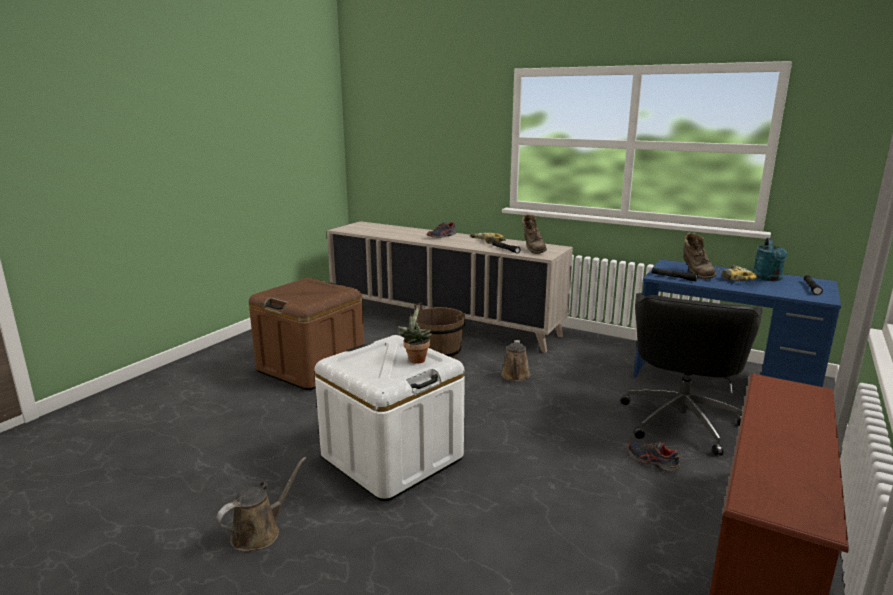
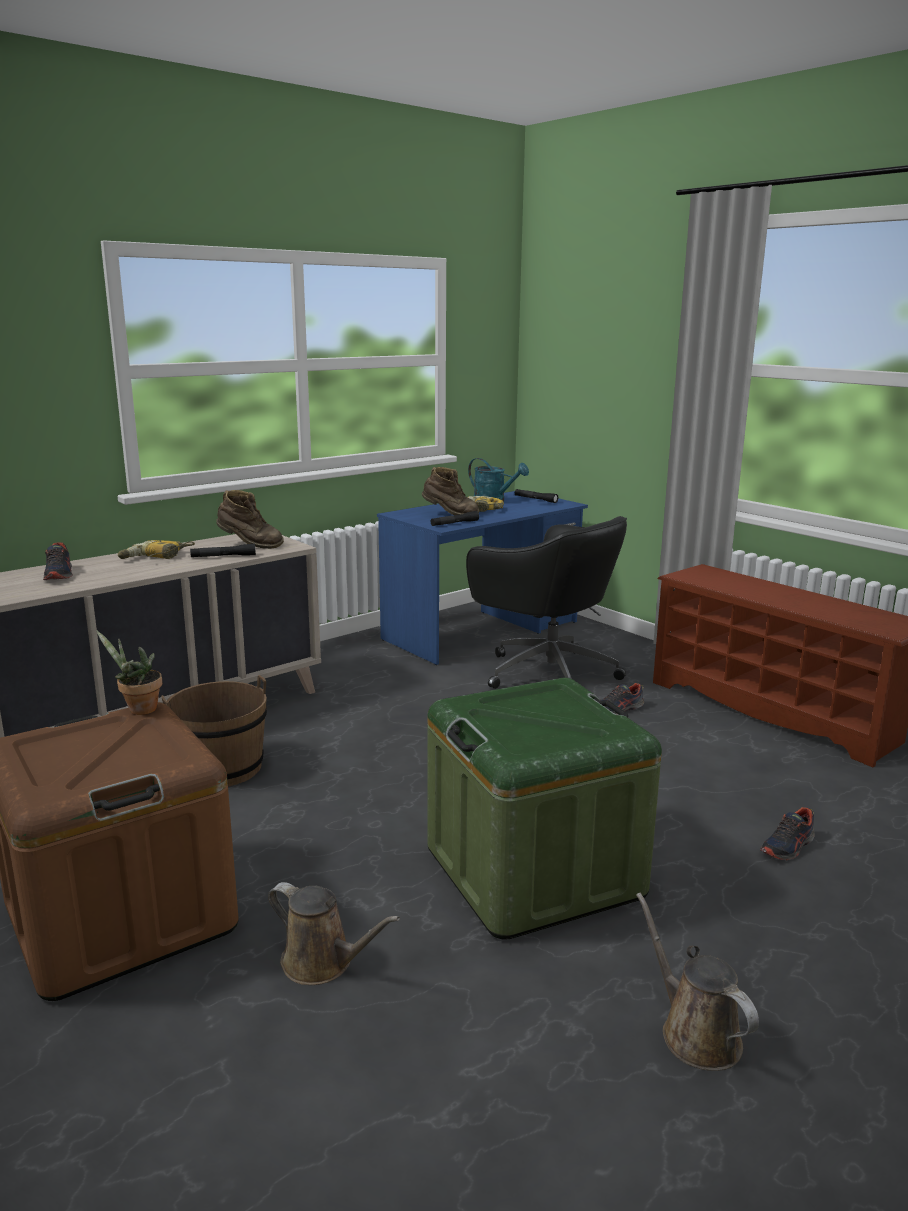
camera: 70 degrees left, 0 degrees up
white storage box [314,335,465,501] -> green storage box [427,678,662,940]
potted plant [397,305,432,364] -> potted plant moved to [96,630,162,715]
brown watering can [501,340,530,381] -> brown watering can moved to [268,882,400,985]
none -> shoe [760,807,815,860]

